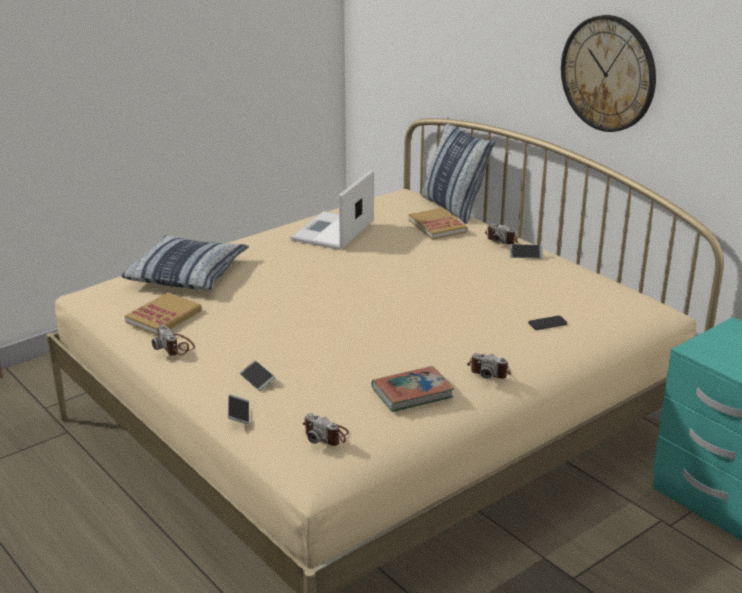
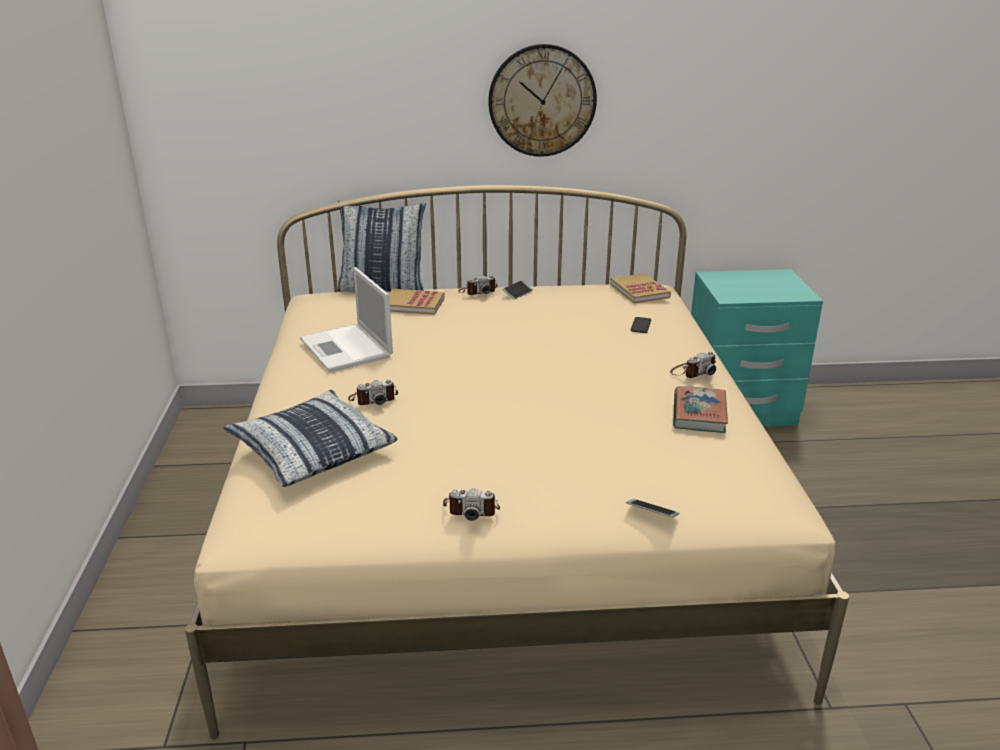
camera: 55 degrees left, 0 degrees up
book [125,293,202,336] -> book moved to [610,273,671,303]
phone [240,360,275,391] -> none
camera [303,413,349,446] -> camera moved to [348,380,398,405]

